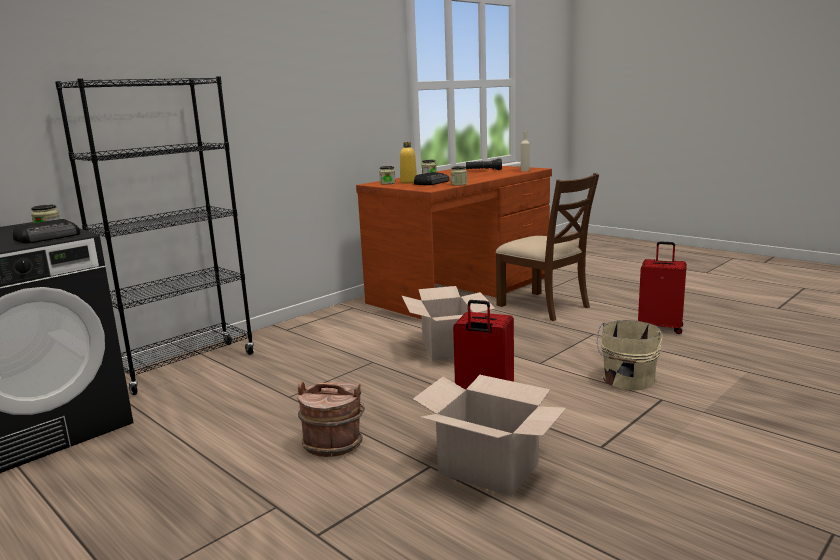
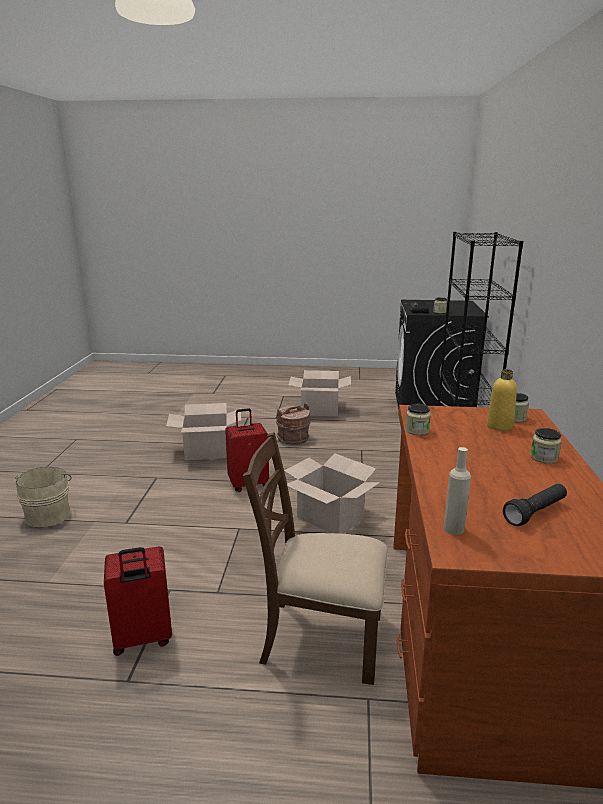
camera: 140 degrees right, 5 degrees up
radio [414,172,449,185] -> none
beige bucket [597,320,663,390] -> beige bucket moved to [15,467,72,527]
none -> cardboard box [289,370,351,416]

